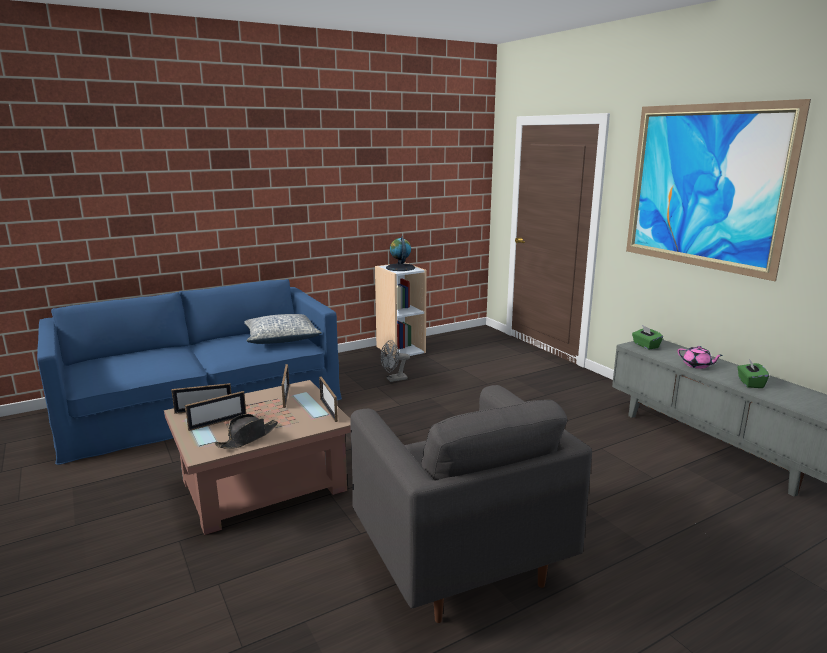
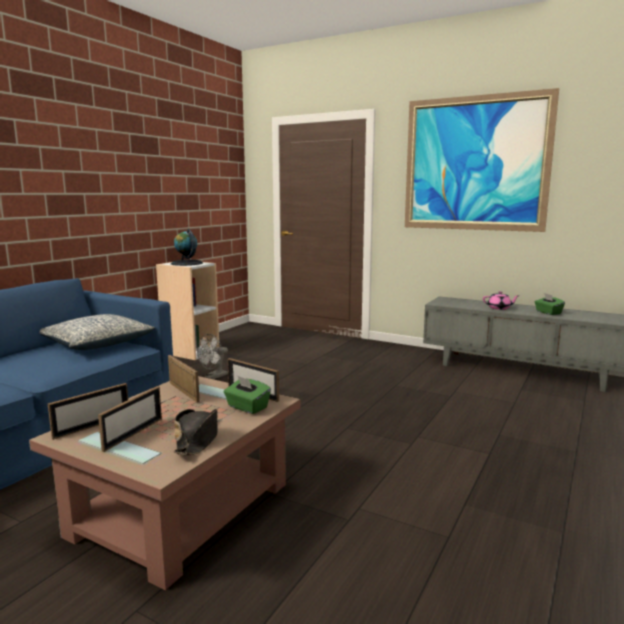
camera: 30 degrees left, 5 degrees down
grey armchair [350,385,592,623] -> none
green tissue box [632,325,663,349] -> green tissue box moved to [224,376,271,414]

